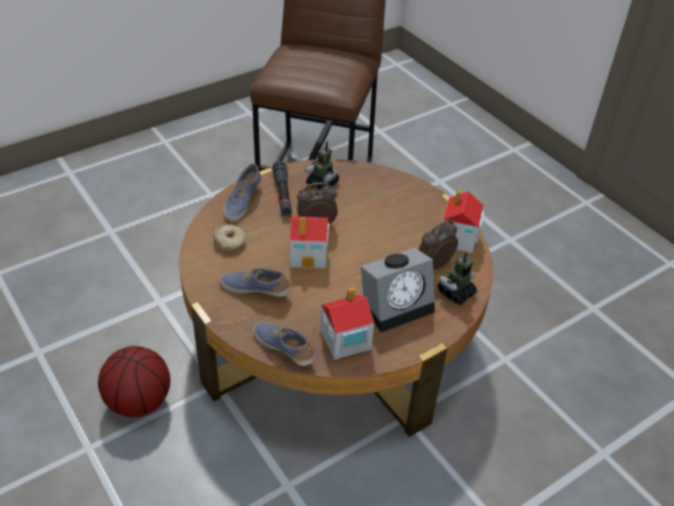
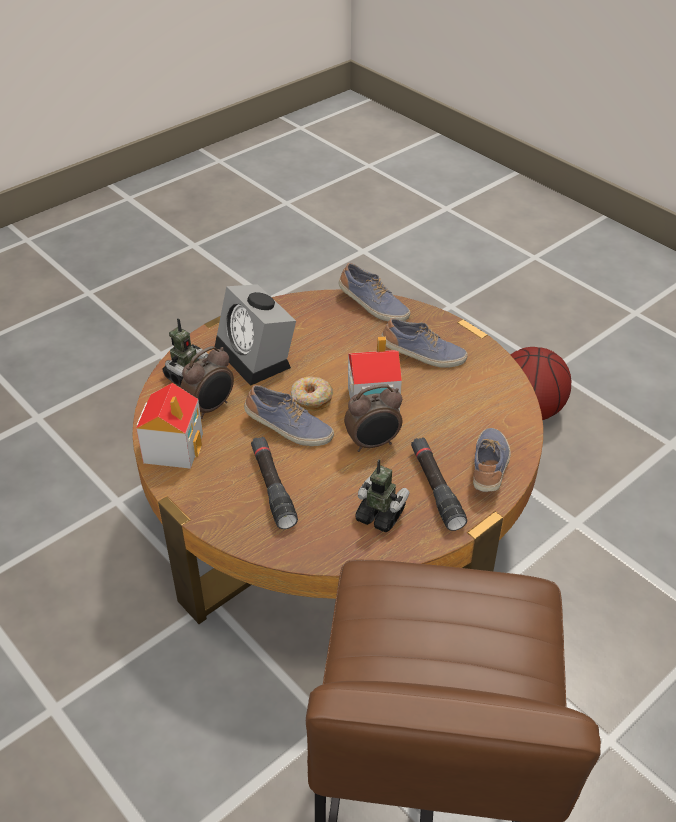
camera: 175 degrees right, 0 degrees up
donut [213,224,245,251] -> donut moved to [290,377,333,411]
toy house [320,287,374,360] -> none
alarm clock [361,248,435,333] -> alarm clock turned 90 degrees counterclockwise [215,284,296,386]
none -> shoe [244,385,334,446]
none -> black flashlight [251,437,298,529]

